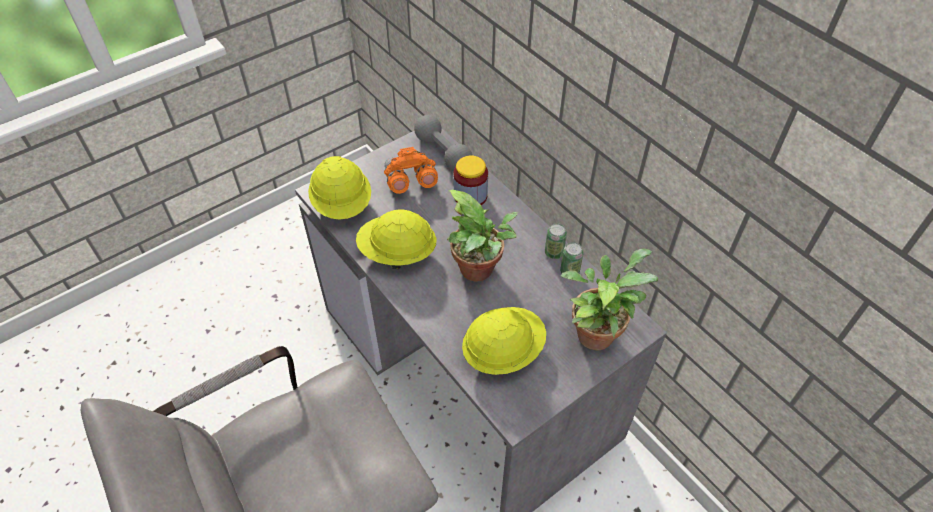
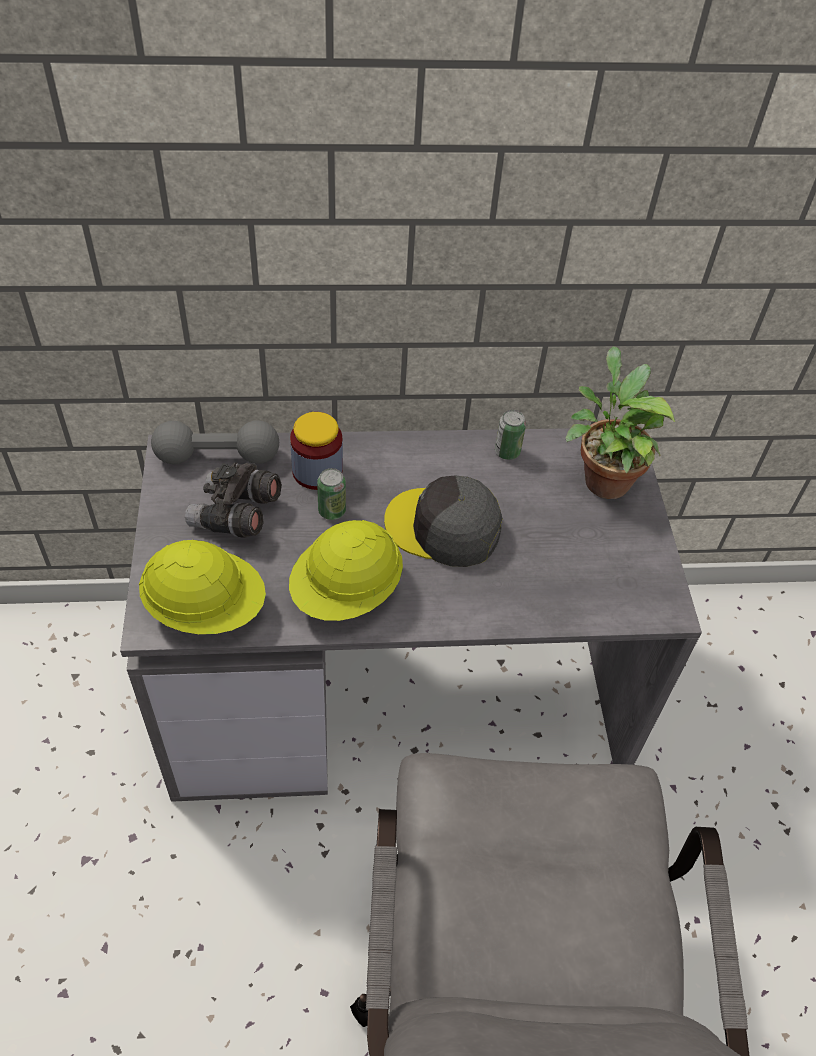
camera: 60 degrees left, 0 degrees up
orange binoculars [384,147,438,194] -> grey binoculars [185,463,282,538]
potted plant [447,190,518,281] -> grey cap [384,476,503,567]
yellow hard hat [462,307,546,375] -> none
can [545,224,567,259] -> can moved to [317,468,346,520]

